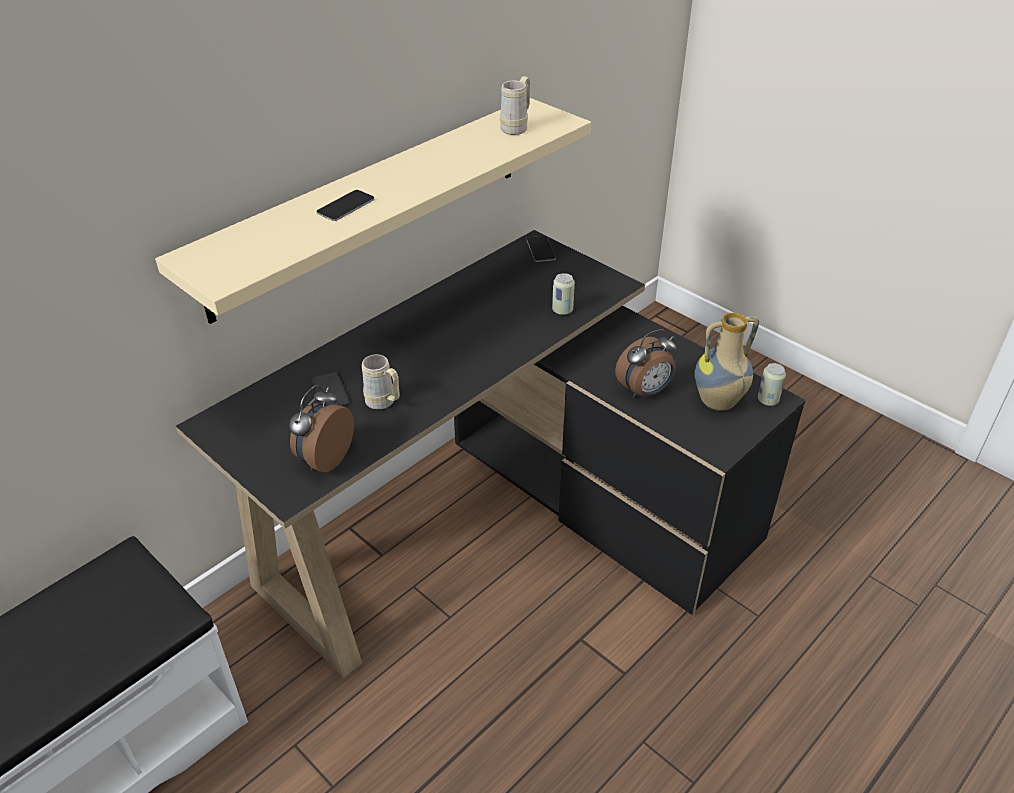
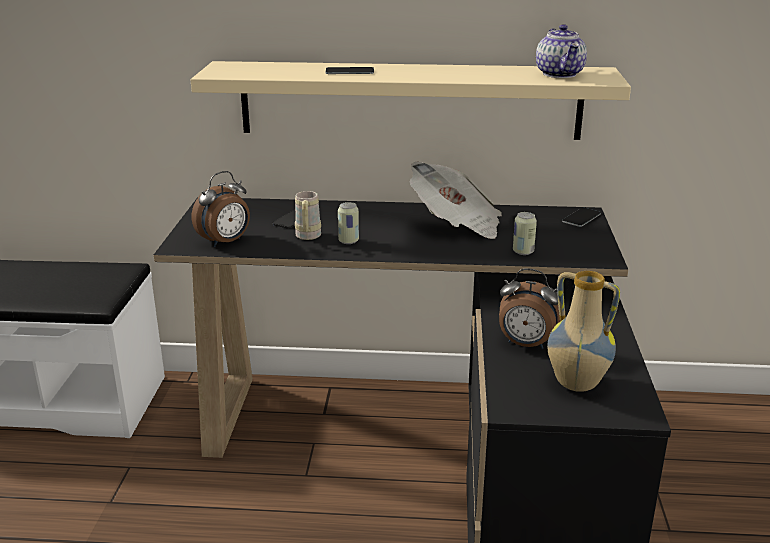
camera: 50 degrees right, 15 degrees down
alarm clock [289,385,354,473] -> alarm clock turned 150 degrees clockwise [192,171,250,247]
beige mug [500,76,530,135] -> teapot [536,24,587,78]
can [758,363,786,406] -> can moved to [338,202,359,244]
none -> newspaper [409,162,502,239]

